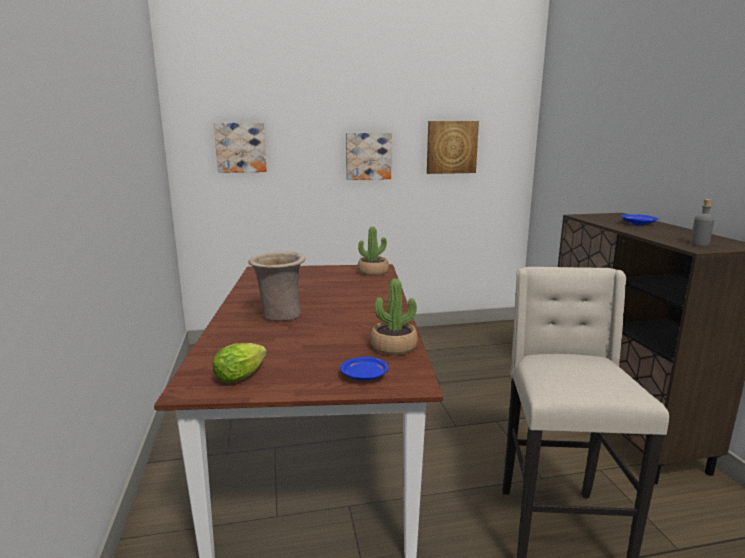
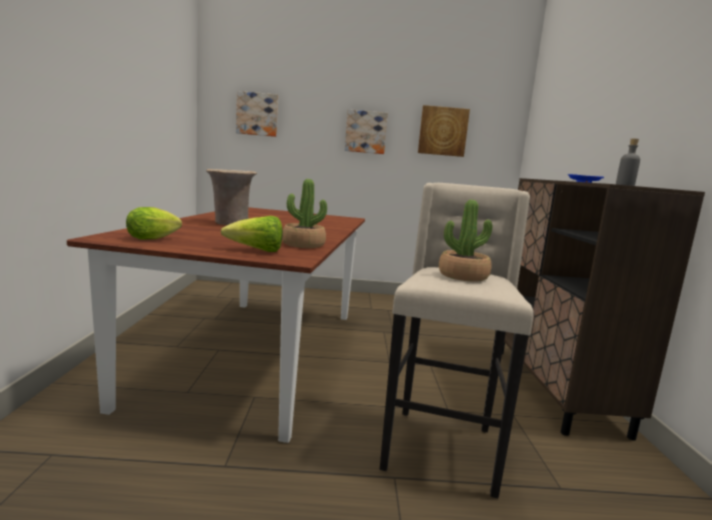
camera: 10 degrees right, 5 degrees down
blue plate [340,357,389,380] -> lettuce [221,216,283,252]
potted plant [358,226,389,276] -> potted plant moved to [439,200,492,282]

